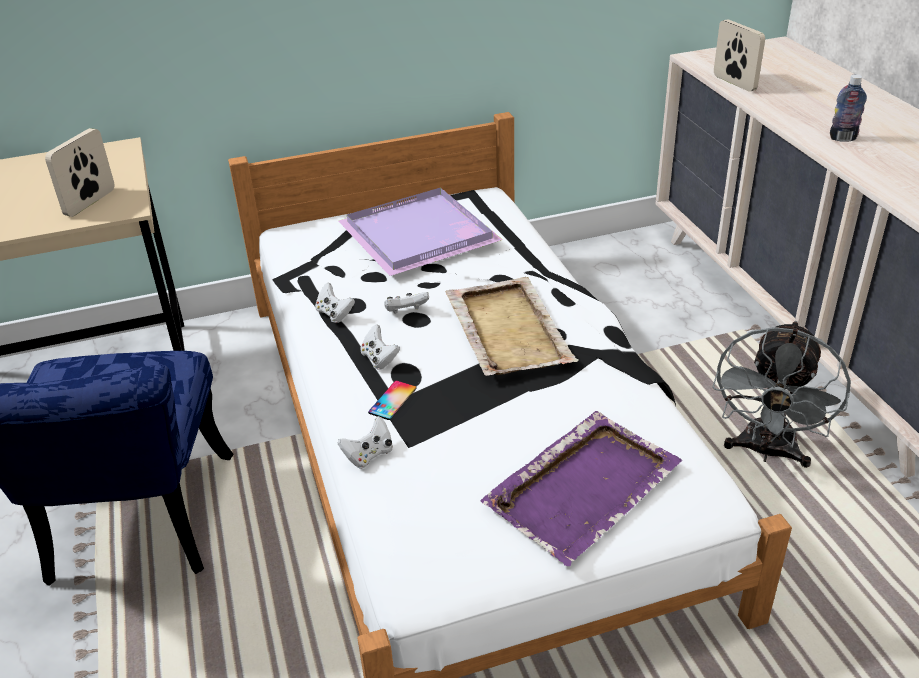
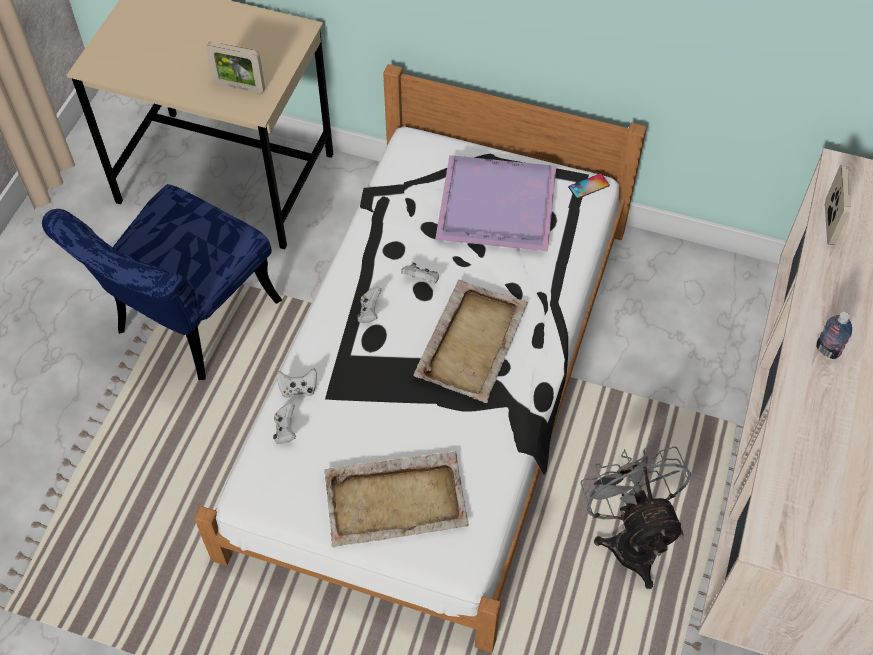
camera: 35 degrees right, 20 degrees up
picture frame [45,128,115,217] -> picture frame turned 135 degrees counterclockwise [206,42,265,94]
white game controller [315,282,355,323] -> white game controller moved to [273,402,296,444]
phone [368,380,417,420] -> phone moved to [568,173,610,199]
purple tray [481,411,682,566] -> beige tray [324,452,469,548]
grey fan [712,321,851,468] -> grey fan turned 105 degrees clockwise [581,442,691,589]

